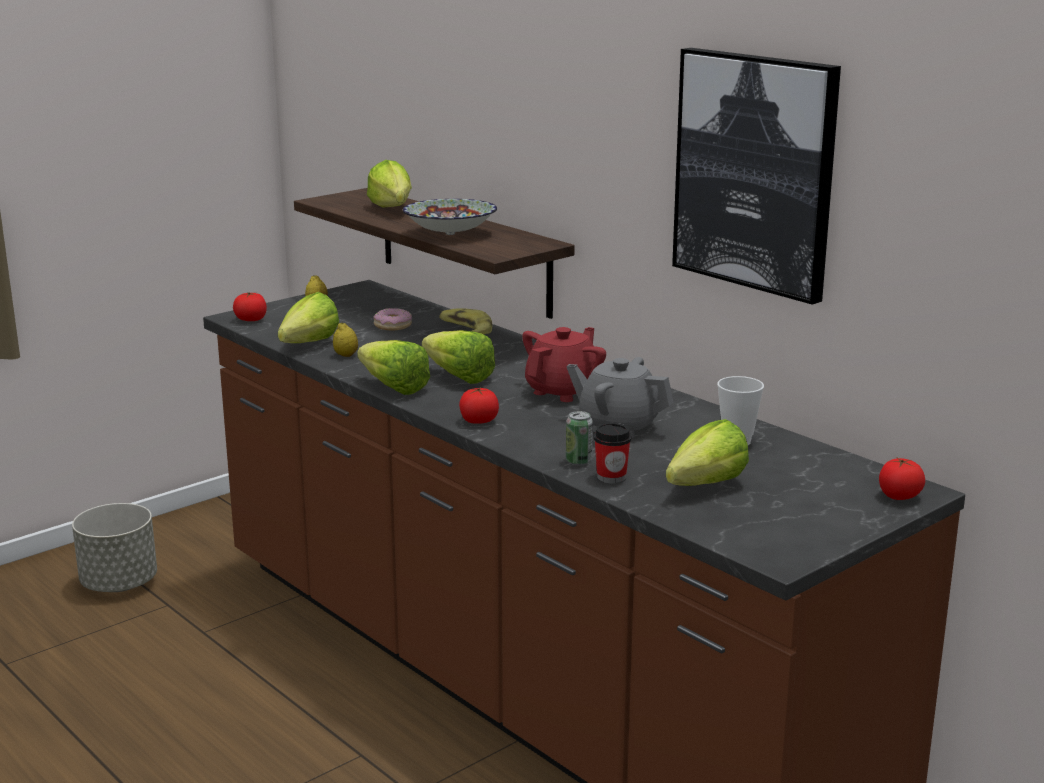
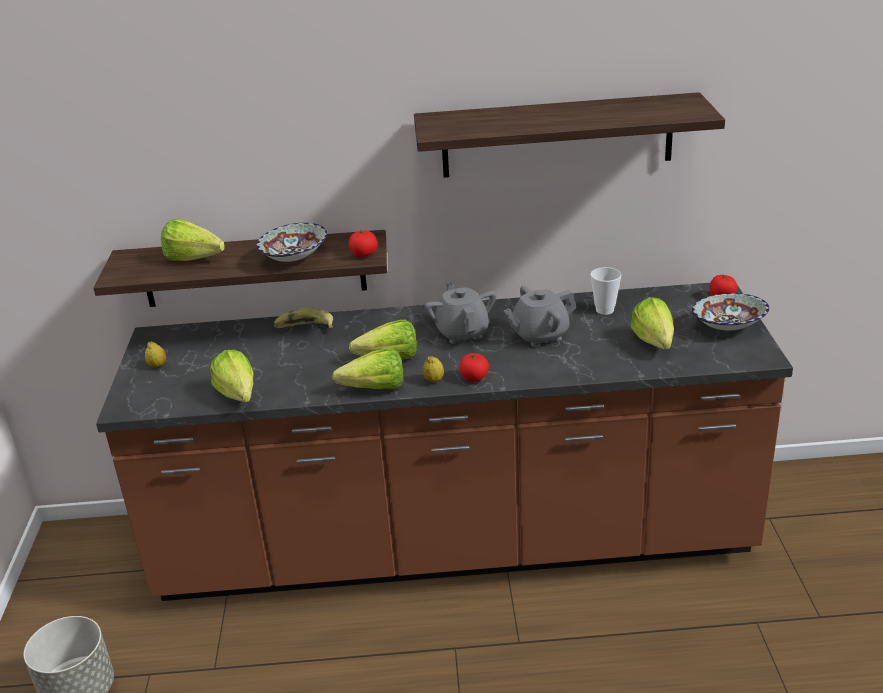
camera: 50 degrees left, 10 degrees up
tomato [233,292,267,321] -> tomato moved to [349,230,377,257]
lemon [333,323,358,357] -> lemon moved to [422,356,444,383]
donut [373,308,412,331] -> none
red teapot [522,327,606,402] -> grey teapot [424,281,496,344]
can [566,411,593,465] -> none
cup [594,423,631,484] -> none
picture [672,48,841,305] -> shelf [414,92,725,178]
none -> bowl [692,293,769,330]

